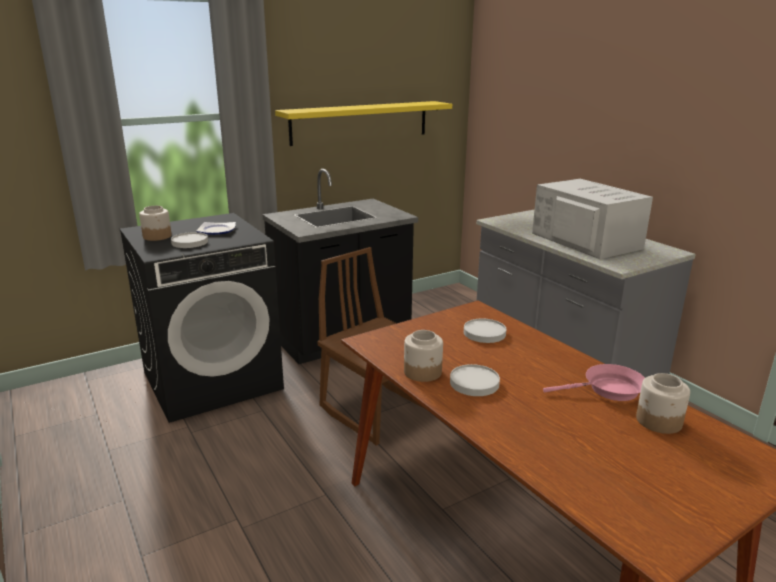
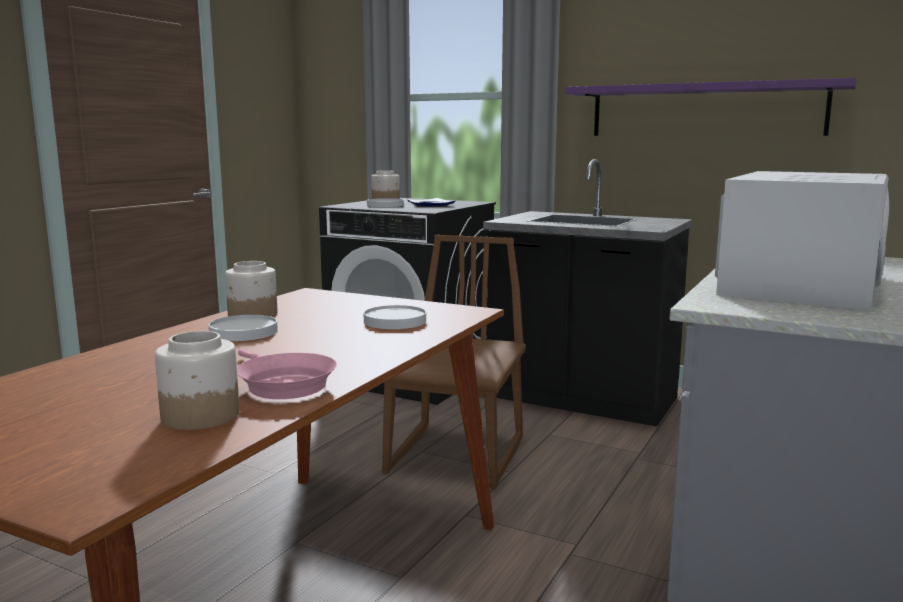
camera: 60 degrees right, 10 degrees down
yellow shelf [275,101,452,146] -> purple shelf [565,78,856,136]

